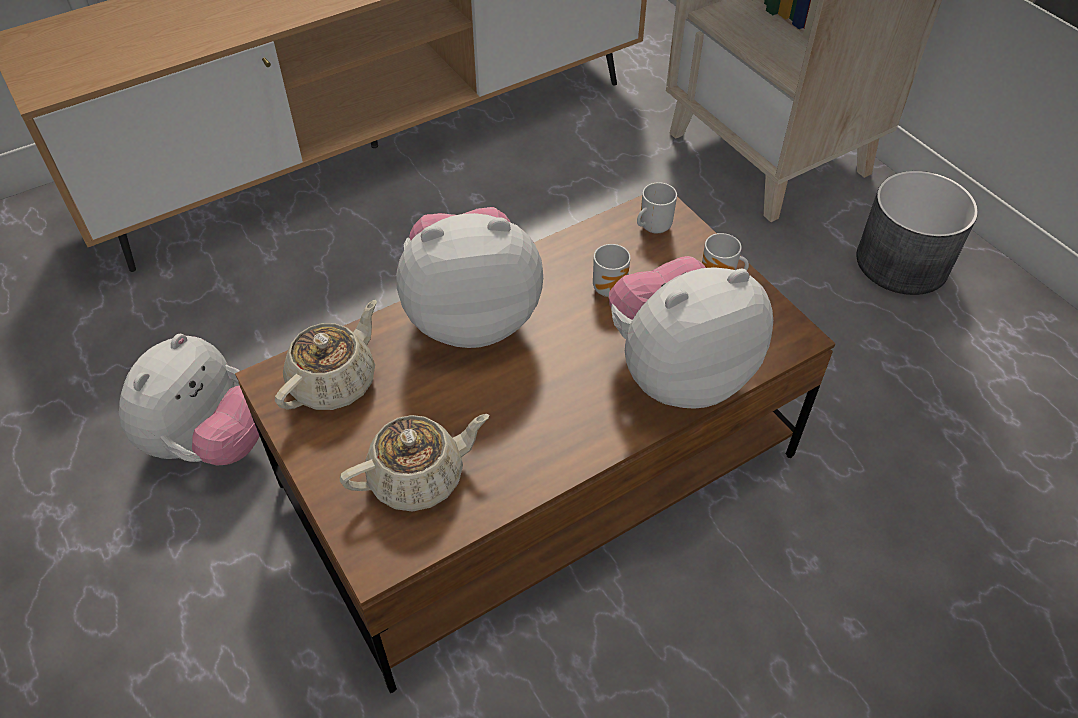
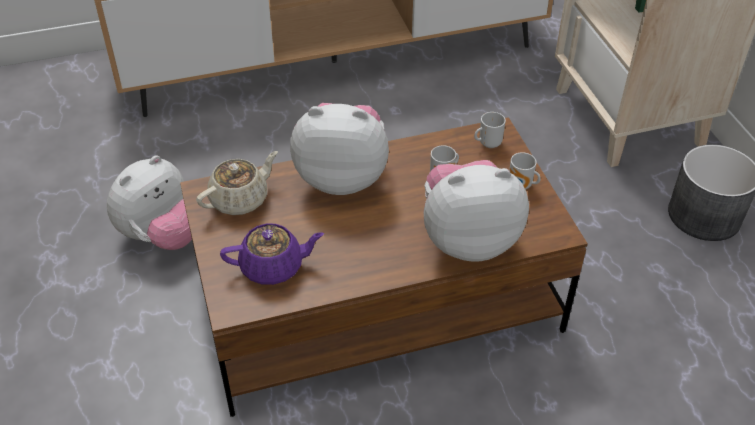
camera: 15 degrees right, 5 degrees down
beige teapot [340,414,489,512] -> purple teapot [220,224,324,285]

